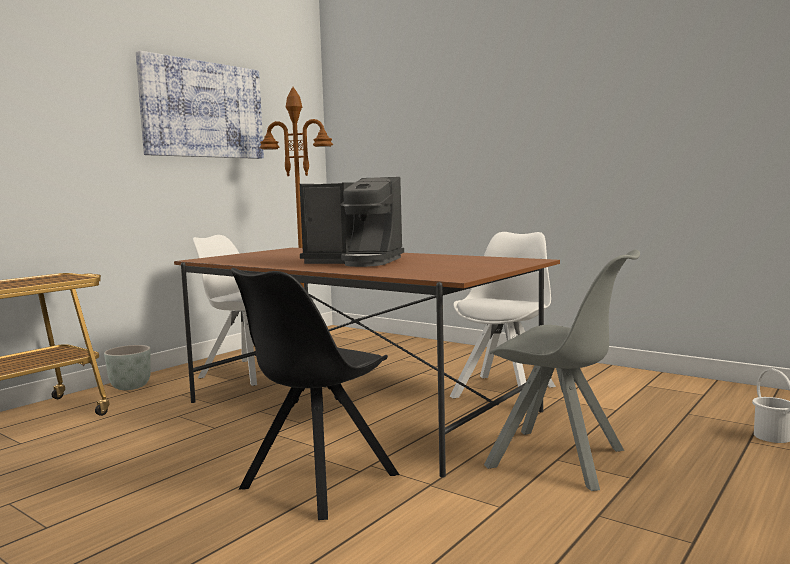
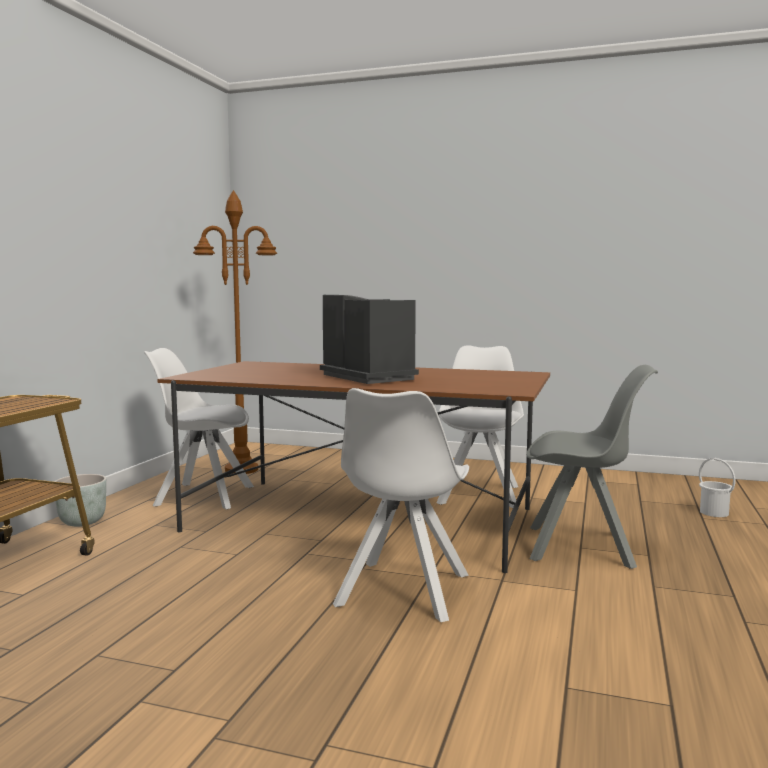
camera: 20 degrees left, 0 degrees up
picture [136,51,264,159] -> none
black chair [231,268,399,520] -> white chair [333,388,469,622]
coffee machine [300,177,404,267] -> coffee machine turned 120 degrees counterclockwise [320,295,419,384]

